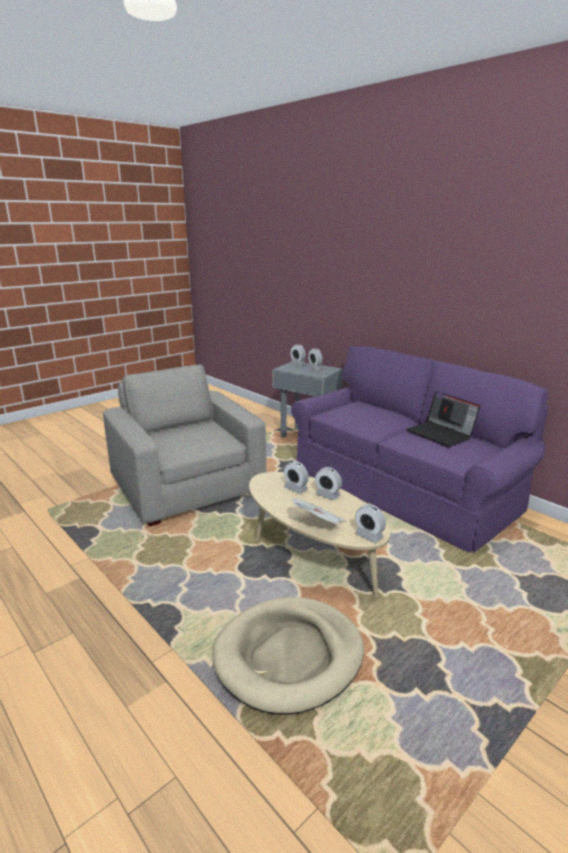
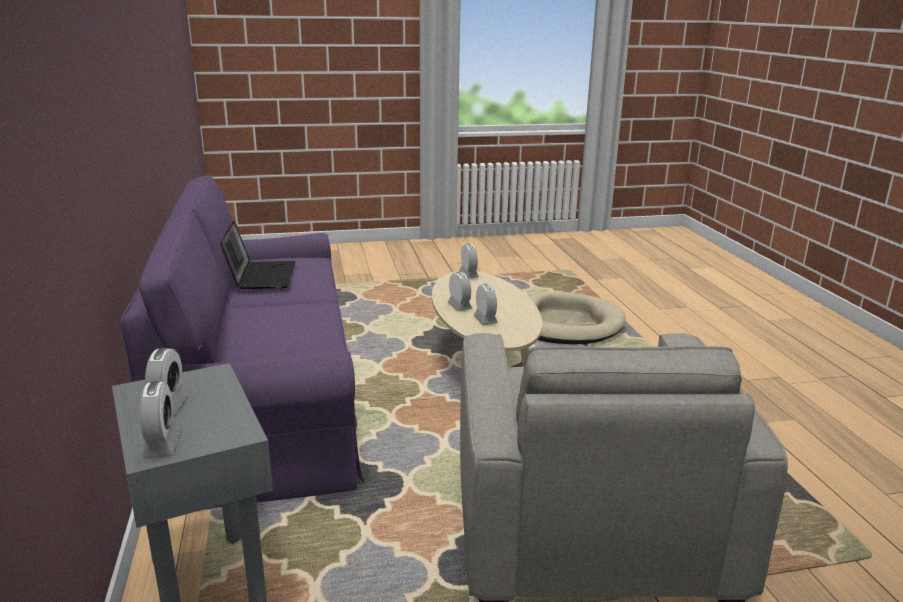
camera: 150 degrees left, 0 degrees up
newspaper [291,498,346,524] -> none

